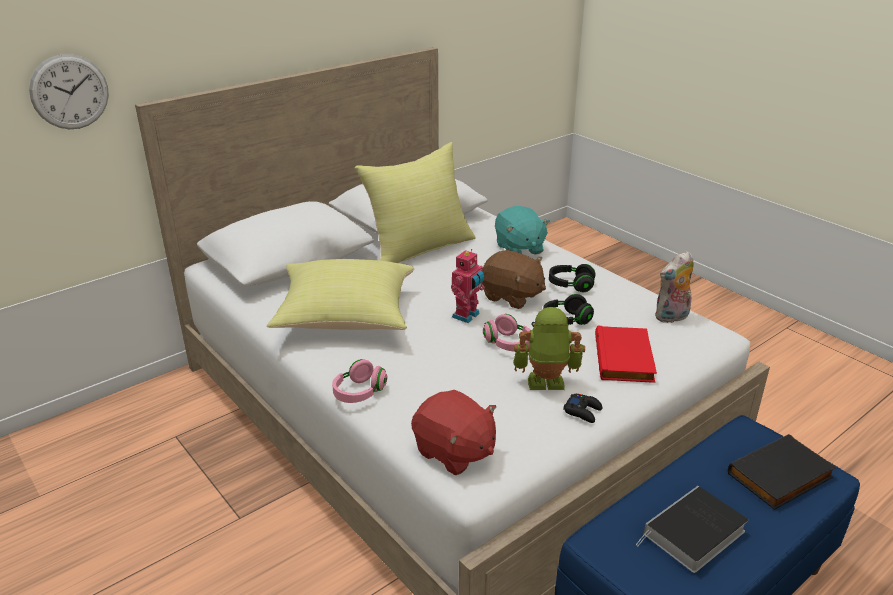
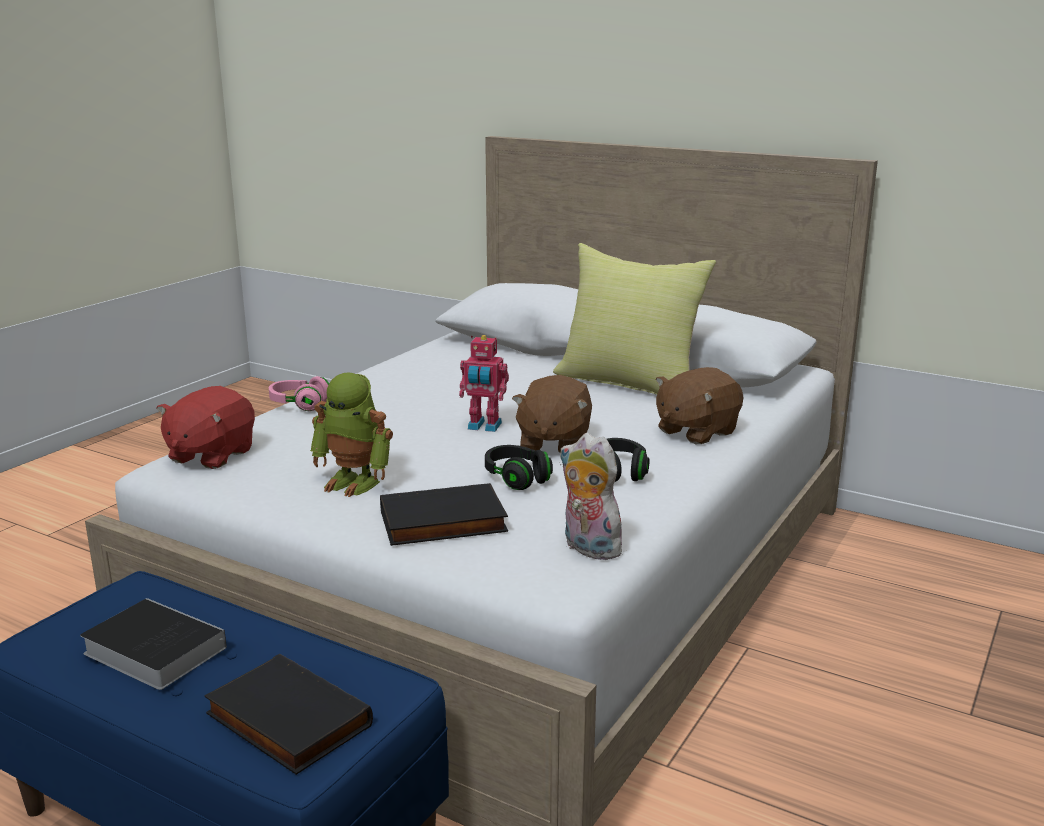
camera: 70 degrees right, 10 degrees down
wall clock [29,54,109,129] -> none
yellow pillow [267,259,414,330] -> none
pink headphones [483,314,530,351] -> none
turquoise plush toy [495,206,550,254] -> brown plush toy [656,367,743,444]
toy robot [513,307,585,390] -> toy robot turned 135 degrees clockwise [310,373,393,497]
black game controller [563,394,602,423] -> none
red book [595,325,657,383] -> black book [380,483,508,546]

